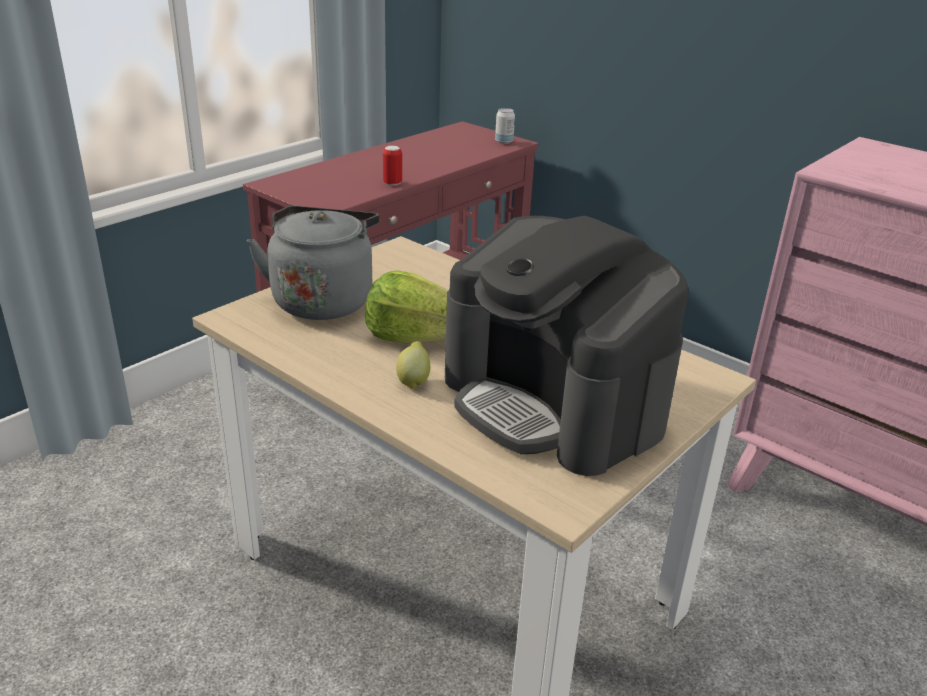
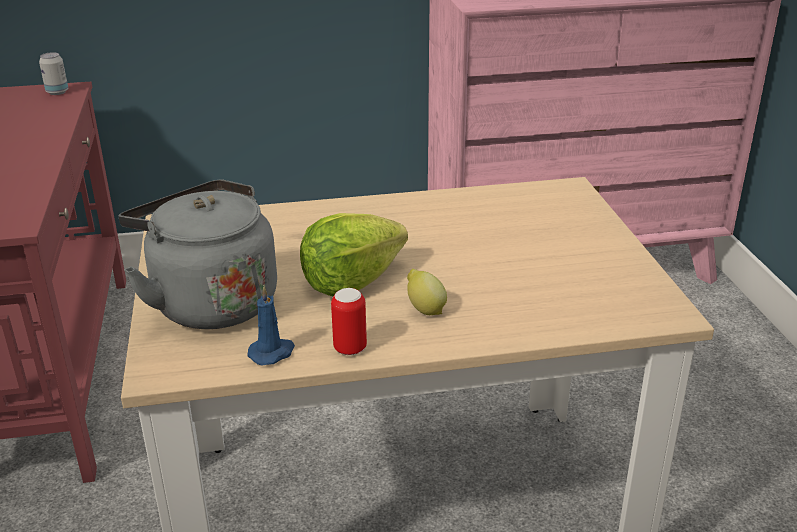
camera: 50 degrees left, 0 degrees up
can [383,146,402,186] -> can moved to [331,288,367,355]
coffee machine [445,216,689,476] -> none
none -> blue candle [247,285,295,365]

